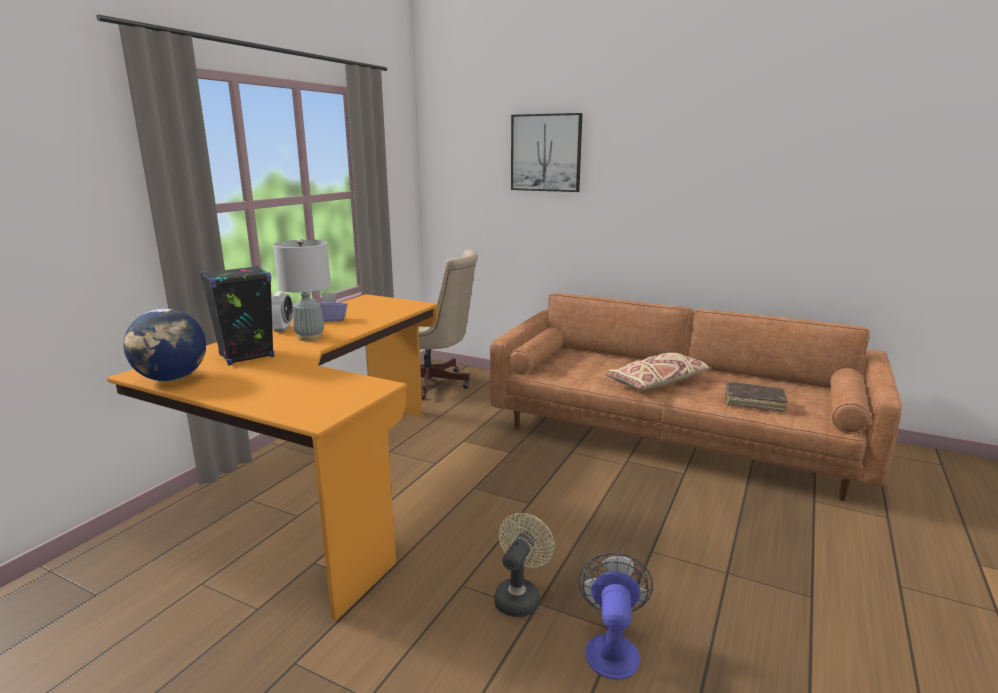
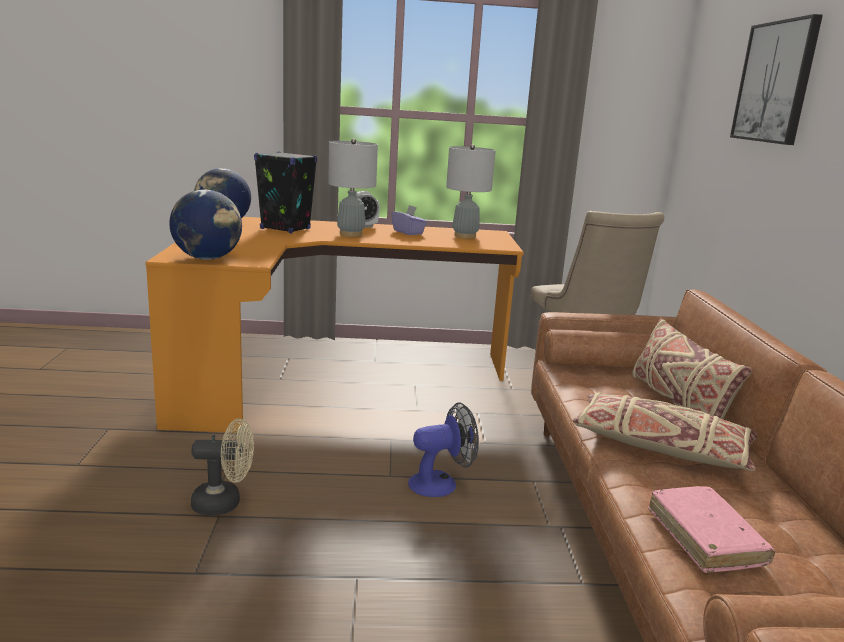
camera: 60 degrees right, 0 degrees up
fan [578,553,653,680] -> fan moved to [408,403,479,497]
brown book [725,382,788,412] -> pink book [648,486,775,573]
none -> globe [169,190,242,260]
none -> grey table lamp [446,144,496,239]
none -> beige pillow [632,318,752,419]

